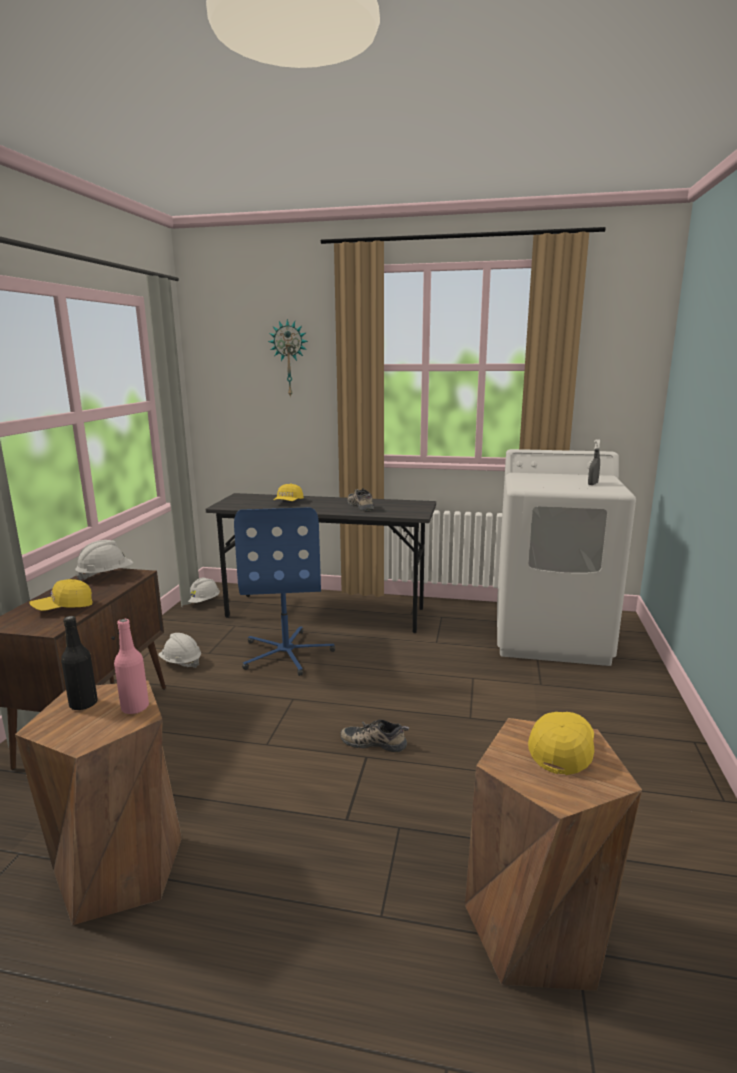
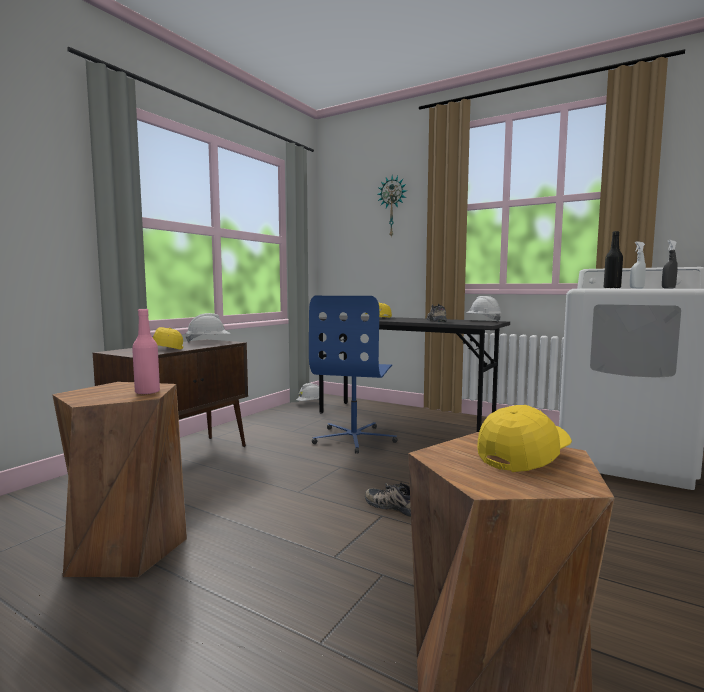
camera: 20 degrees right, 10 degrees down
black bottle [61,616,98,710] -> black bottle moved to [604,231,623,288]
white hard hat [158,633,201,668] -> white hard hat moved to [466,296,501,322]
none -> white spray bottle [630,241,646,288]

